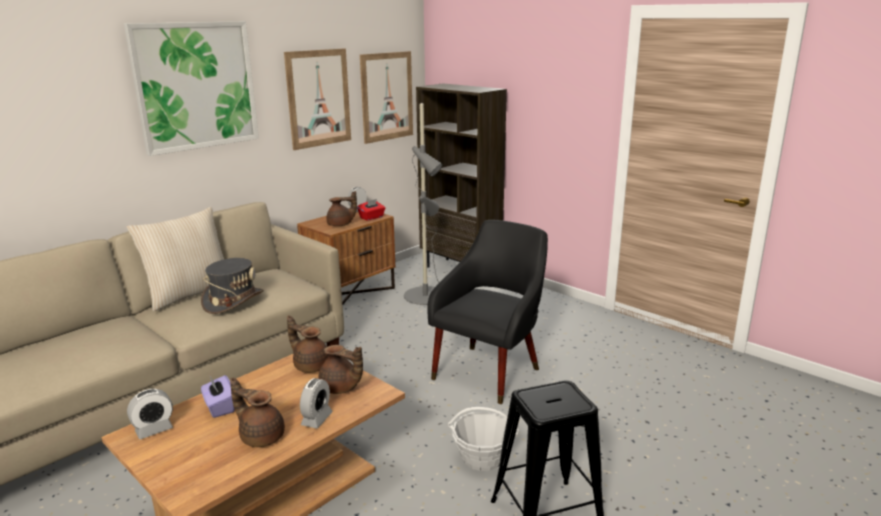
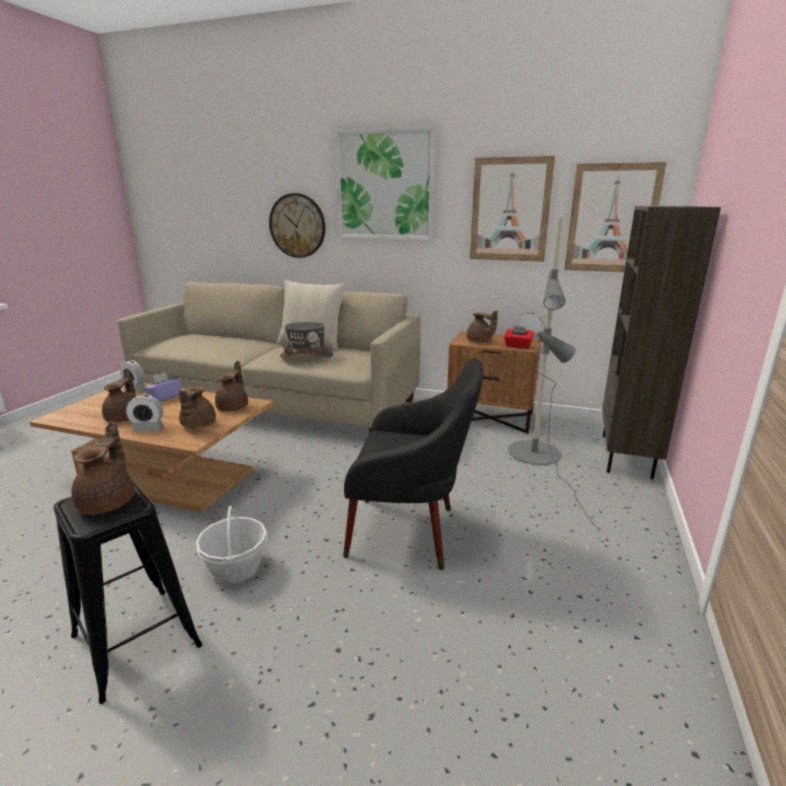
camera: 65 degrees right, 0 degrees up
none -> brown teapot [71,421,135,515]
none -> wall clock [269,193,325,258]

